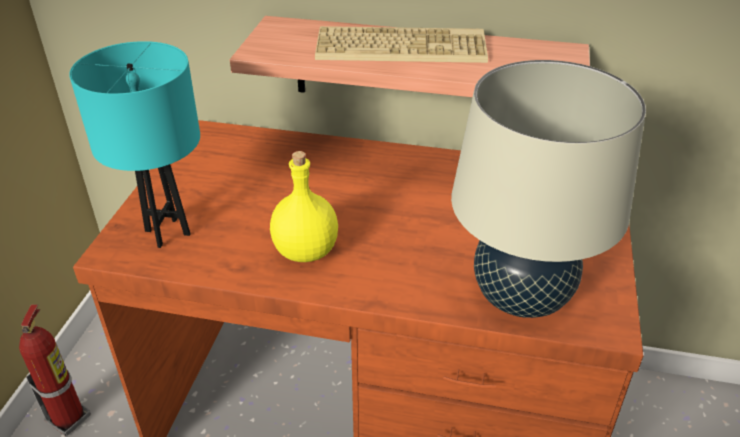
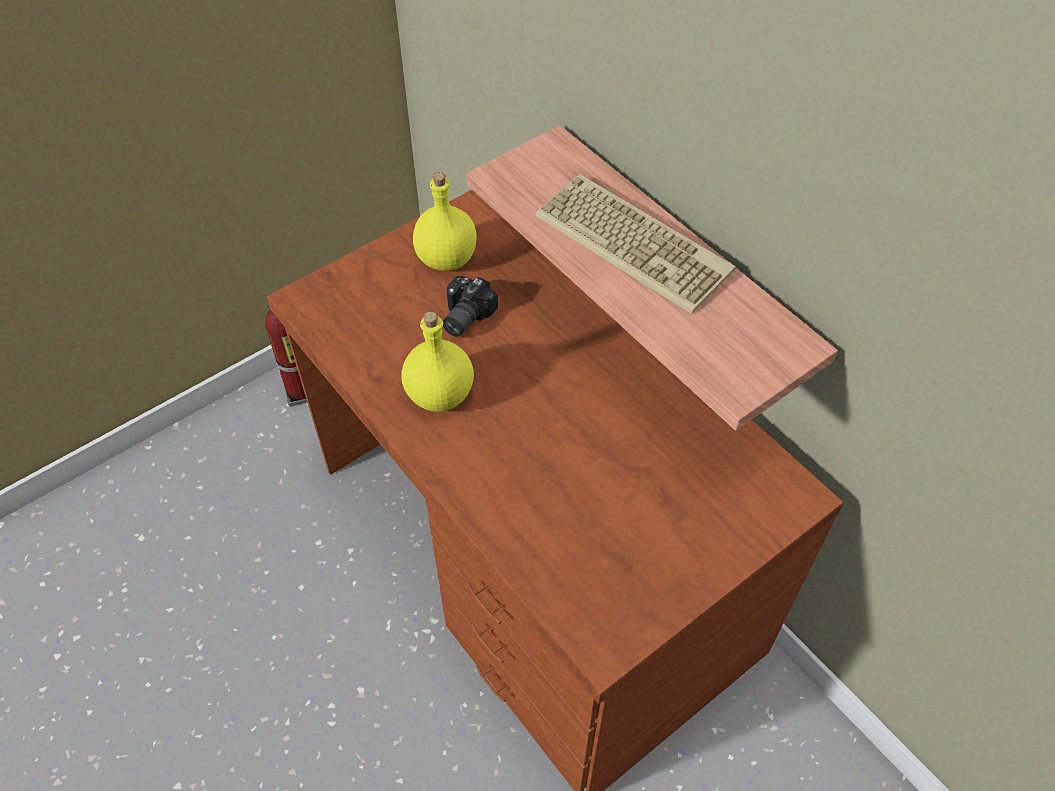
camera: 40 degrees right, 15 degrees up
turquoise table lamp [69,41,200,248] -> none
beige table lamp [451,60,646,318] -> none
none -> yellow bottle [413,172,477,271]
none -> camera [443,276,498,337]

